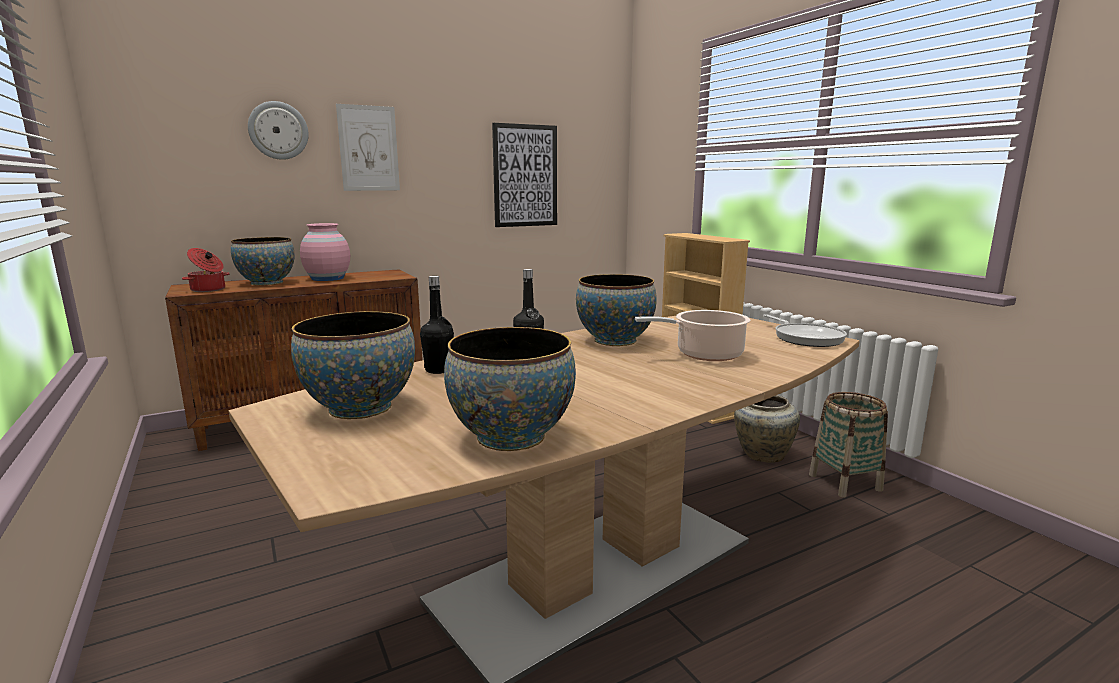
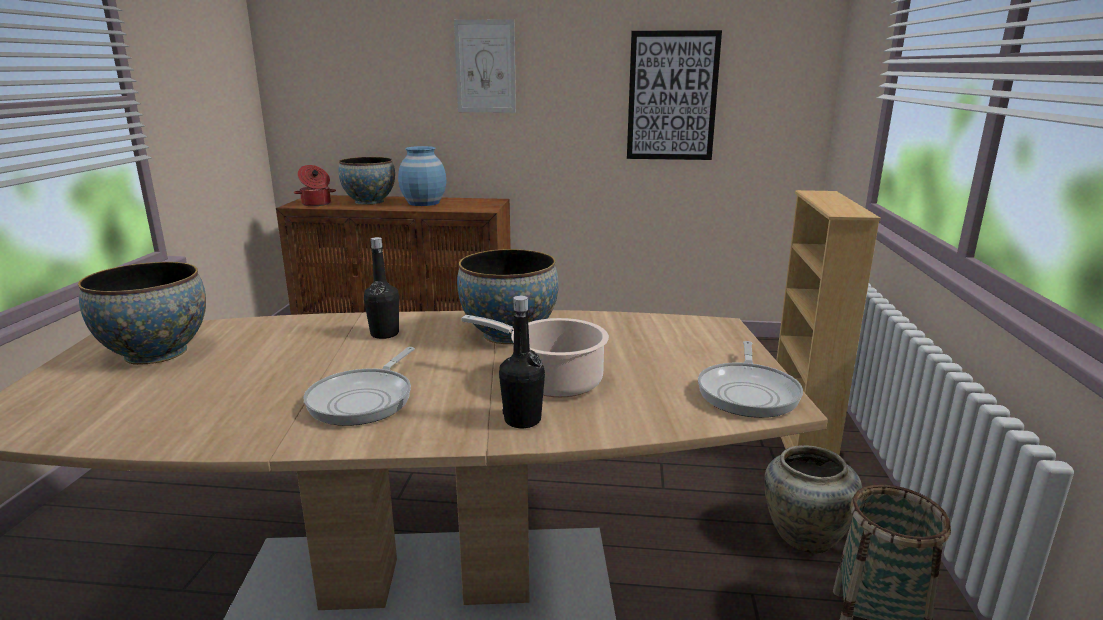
camera: 35 degrees right, 5 degrees up
wall clock [248,101,309,160] -> none
pink vase [300,223,350,281] -> blue vase [398,146,446,206]
black bottle [420,276,454,374] -> black bottle moved to [499,296,545,428]
bowl [444,327,576,451] -> none
none -> frying pan [303,347,415,426]

